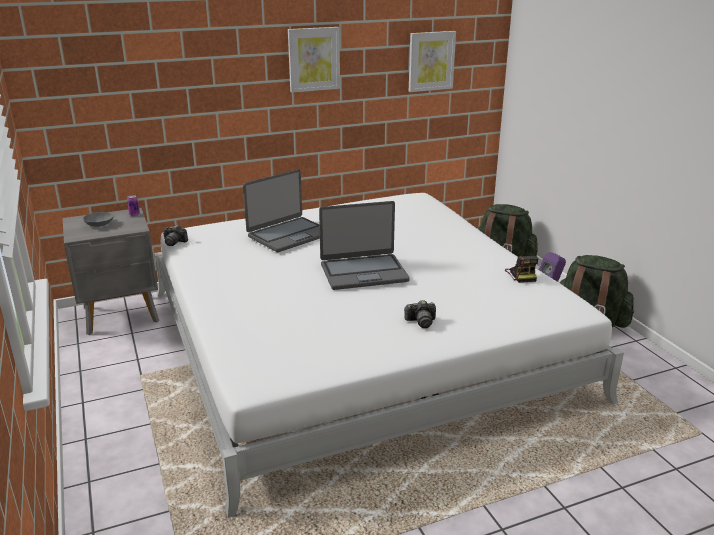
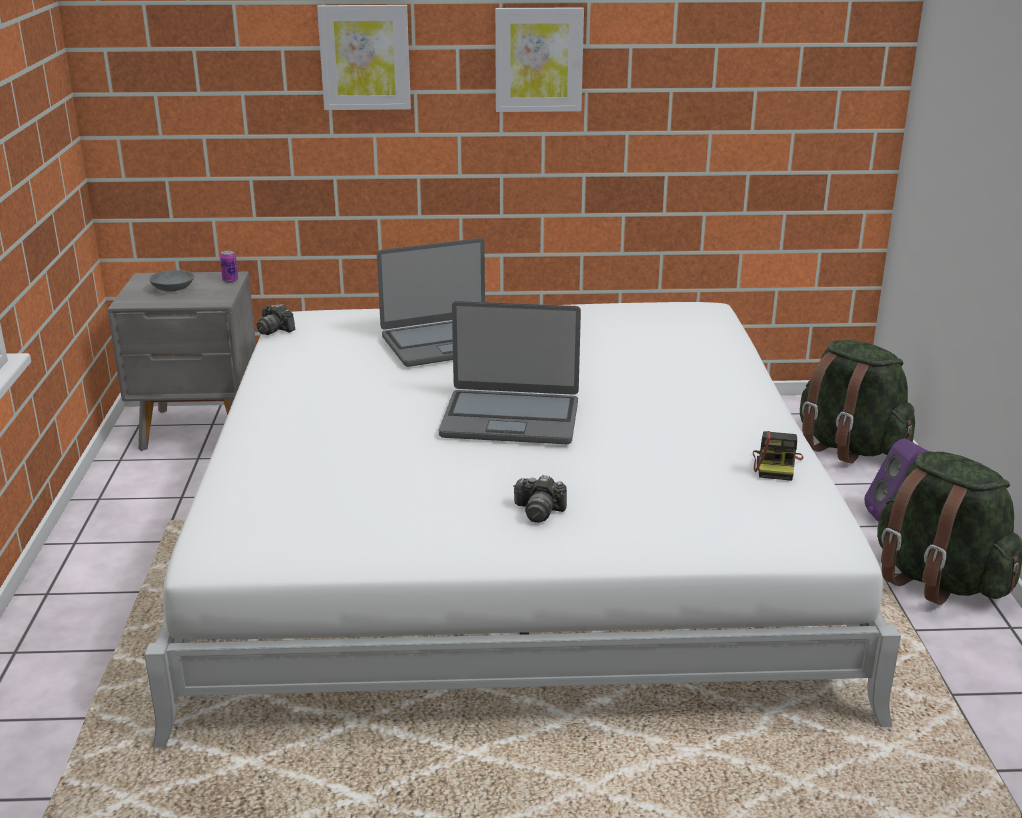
camera: 20 degrees right, 0 degrees up
picture [409,31,456,92] -> picture moved to [317,5,411,110]

